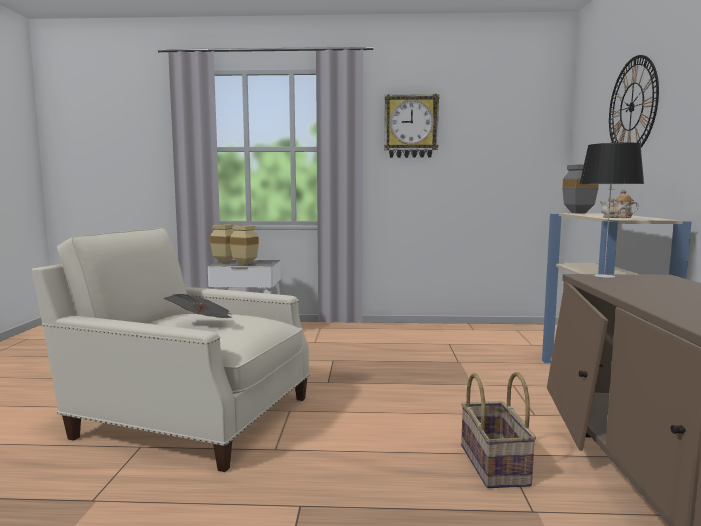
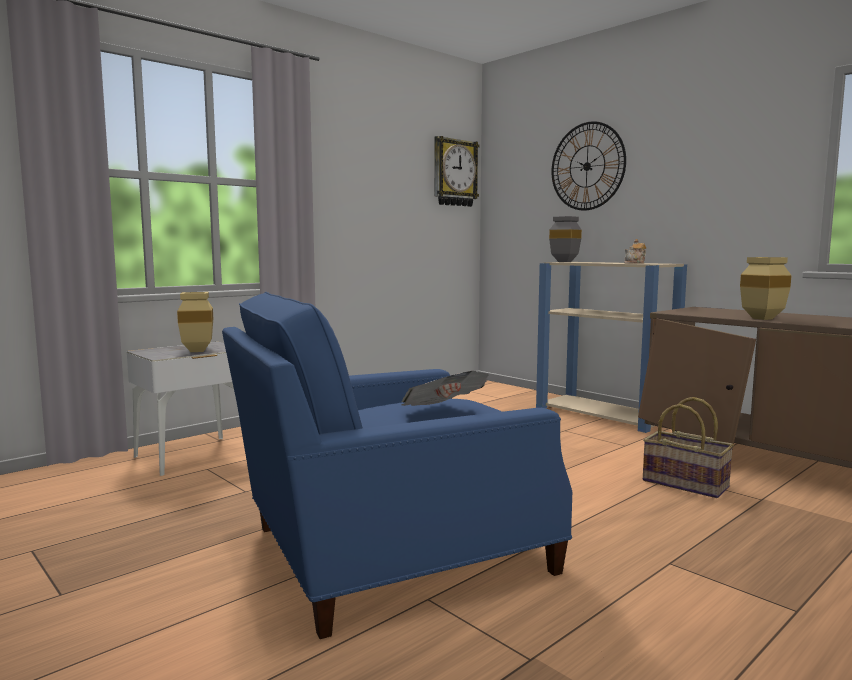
camera: 45 degrees left, 0 degrees up
beige armchair [32,227,310,472] -> blue armchair [222,292,572,639]
beige vase [210,224,235,263] -> beige vase moved to [740,257,792,320]
wall clock [384,94,440,158] -> wall clock moved to [434,136,480,207]
table lamp [579,142,644,278] -> none

